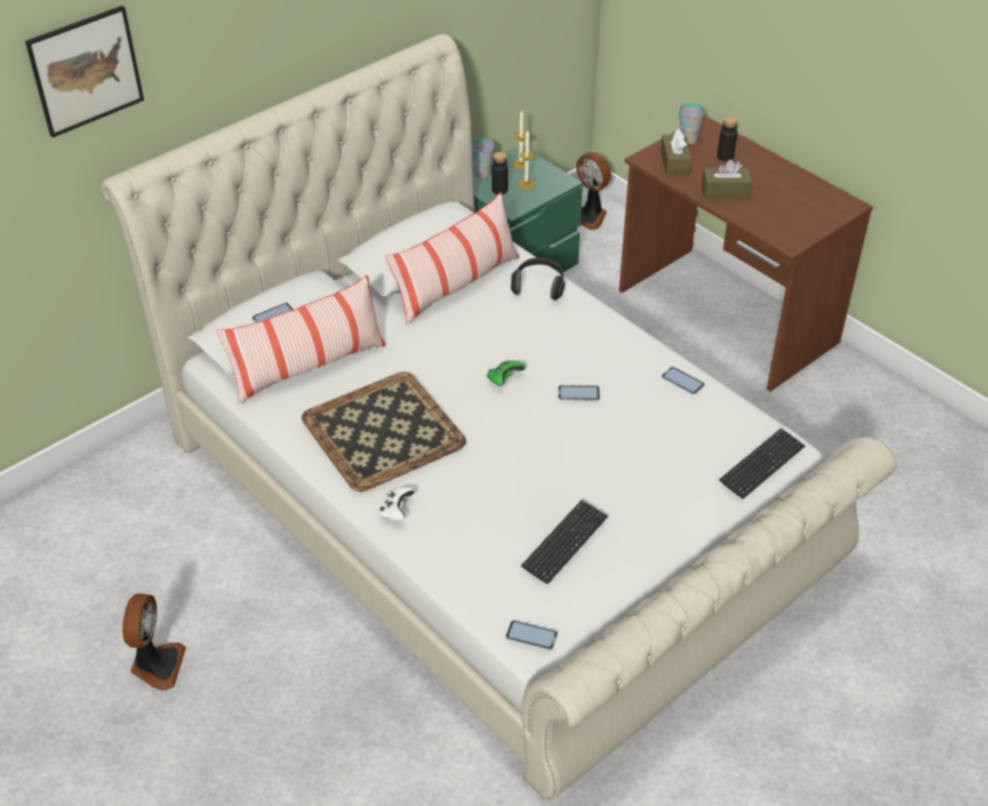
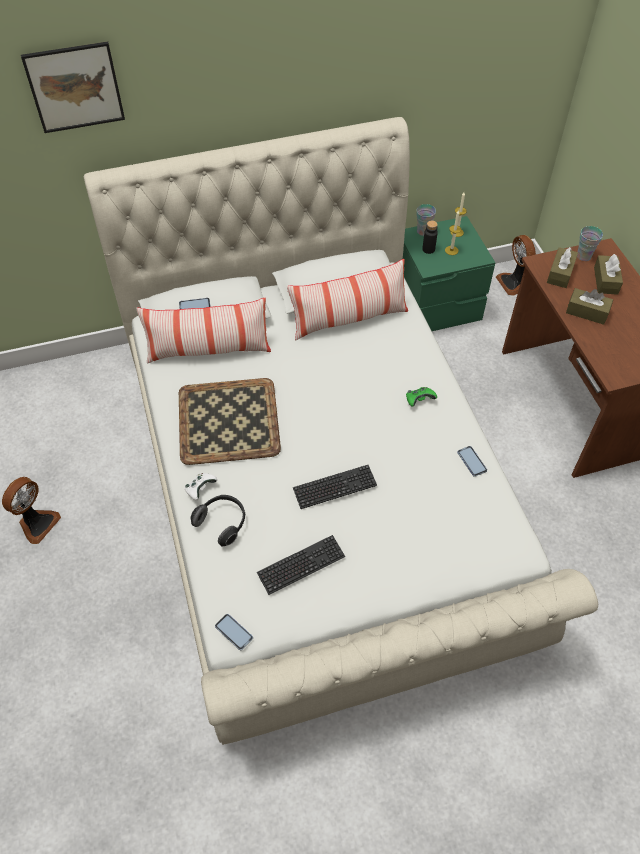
camera: 25 degrees right, 10 degrees up
green game controller [487,360,526,386] -> green game controller moved to [406,387,437,406]
headphones [511,258,565,300] -> headphones moved to [190,495,246,546]
phone [558,385,600,401] -> none
black bottle [717,116,738,162] -> brown tissue box [594,254,623,295]
keyboard [719,428,805,499] -> keyboard moved to [293,465,377,509]

